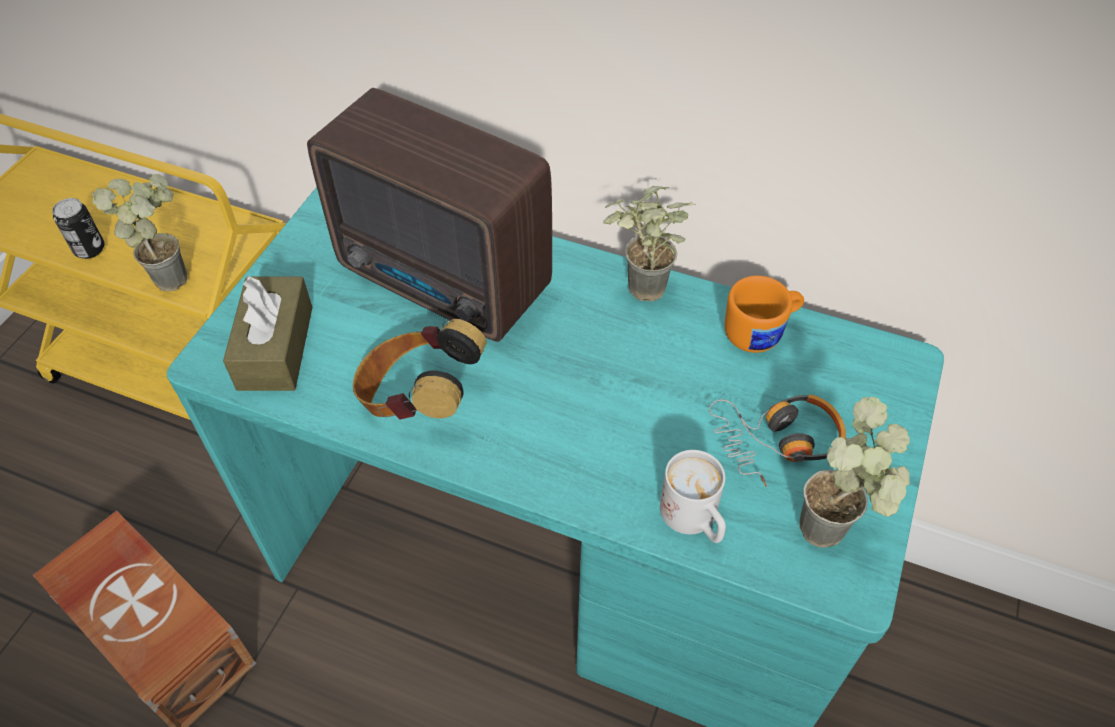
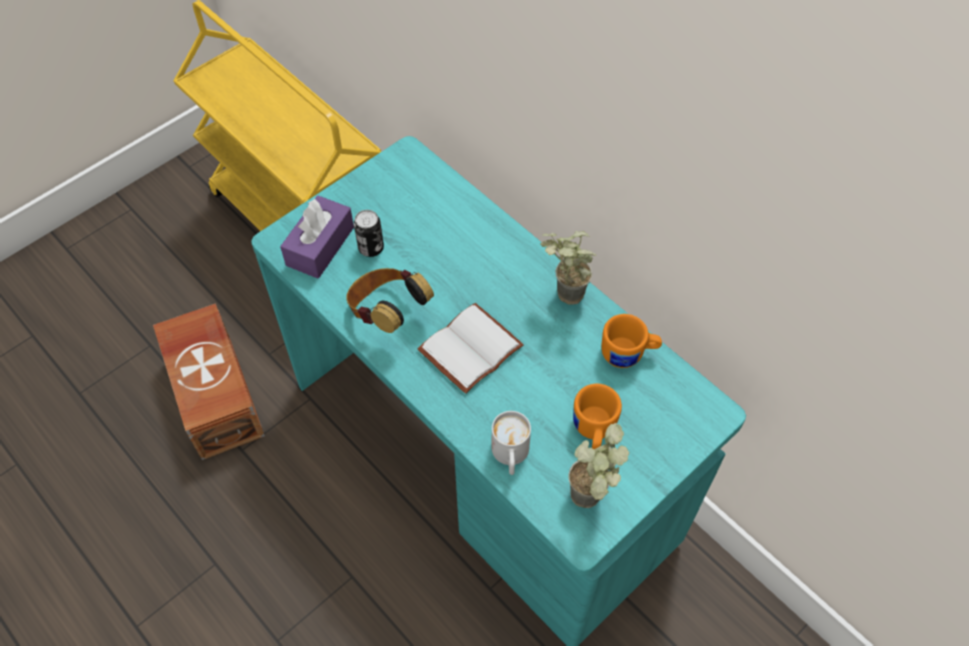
camera: 25 degrees right, 5 degrees up
can [52,198,104,259] -> can moved to [354,210,384,257]
potted plant [92,174,188,292] -> none
brown tissue box [223,276,312,391] -> purple tissue box [280,196,354,278]
radio [307,88,552,342] -> none
headphones [709,394,846,487] -> orange mug [573,384,622,449]
none -> white book [417,303,524,394]

